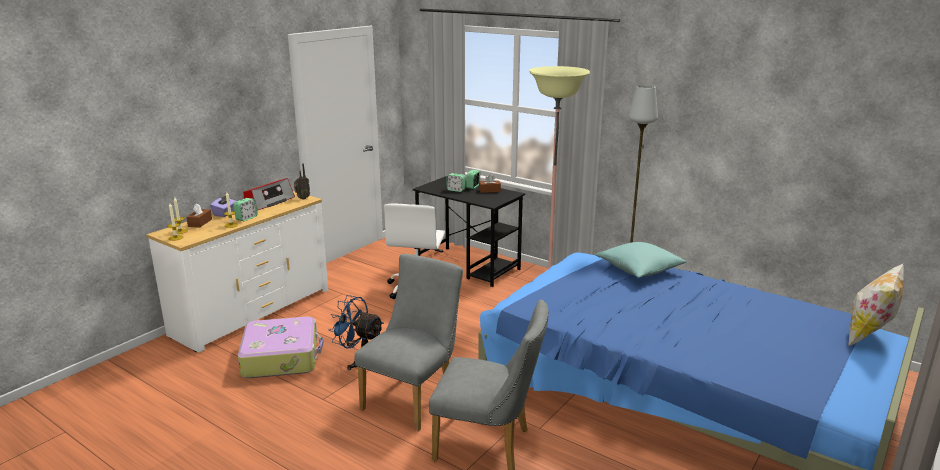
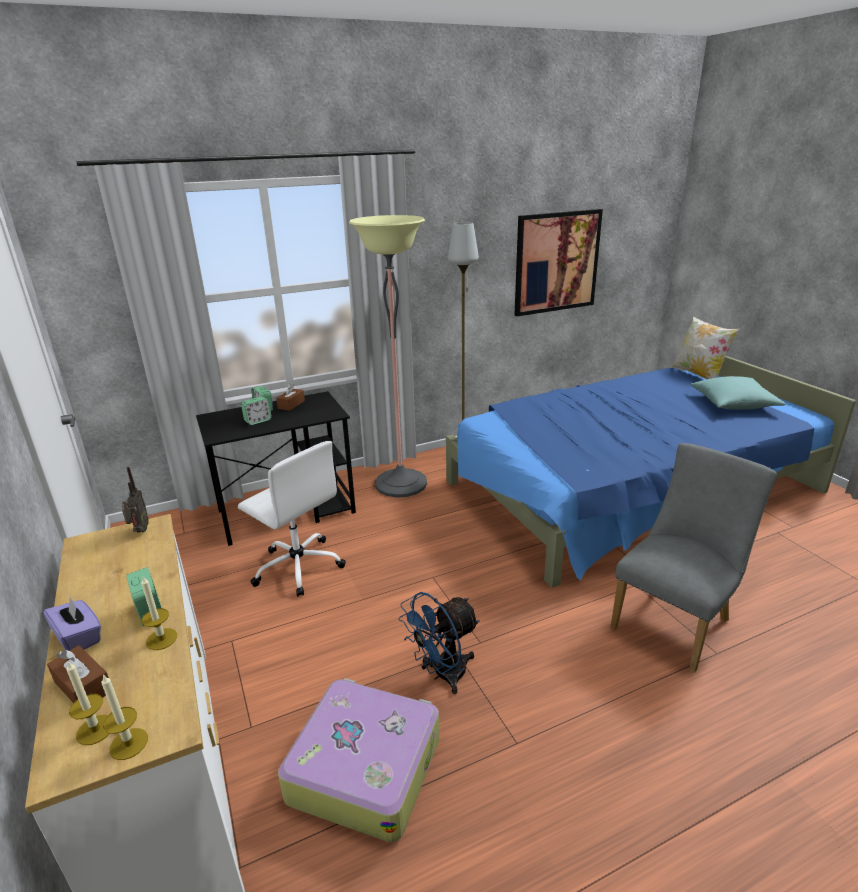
camera: 60 degrees left, 5 degrees up
radio [243,178,295,210] -> none
grey chair [354,254,463,431] -> none
turquoise pillow [595,242,687,278] -> turquoise pillow moved to [690,376,786,409]
none -> picture [515,209,603,316]

